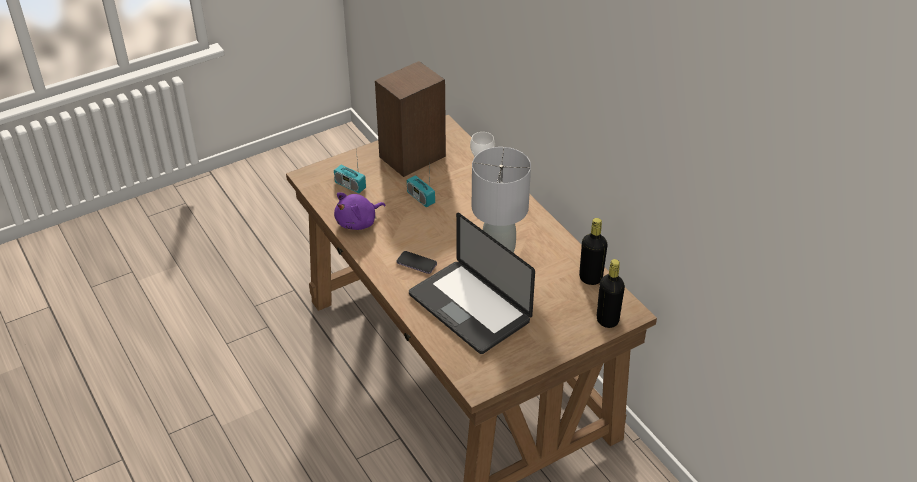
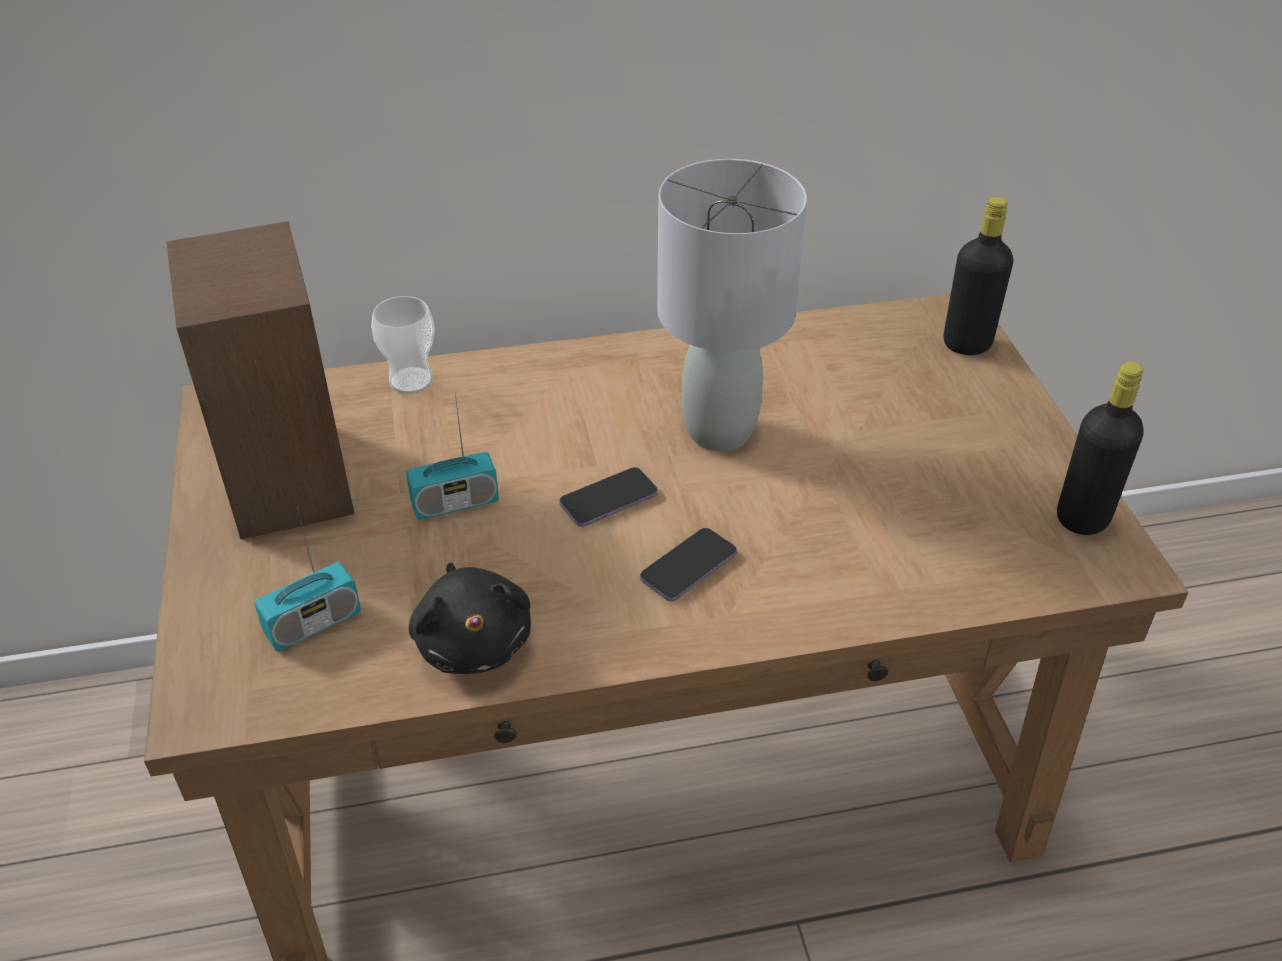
camera: 70 degrees left, 0 degrees up
purple plush toy [334,192,385,230] -> black plush toy [409,563,531,674]
laptop [409,213,535,354] -> none
black bottle [579,218,608,285] -> black bottle moved to [1057,361,1144,535]
none -> phone [560,467,658,527]

